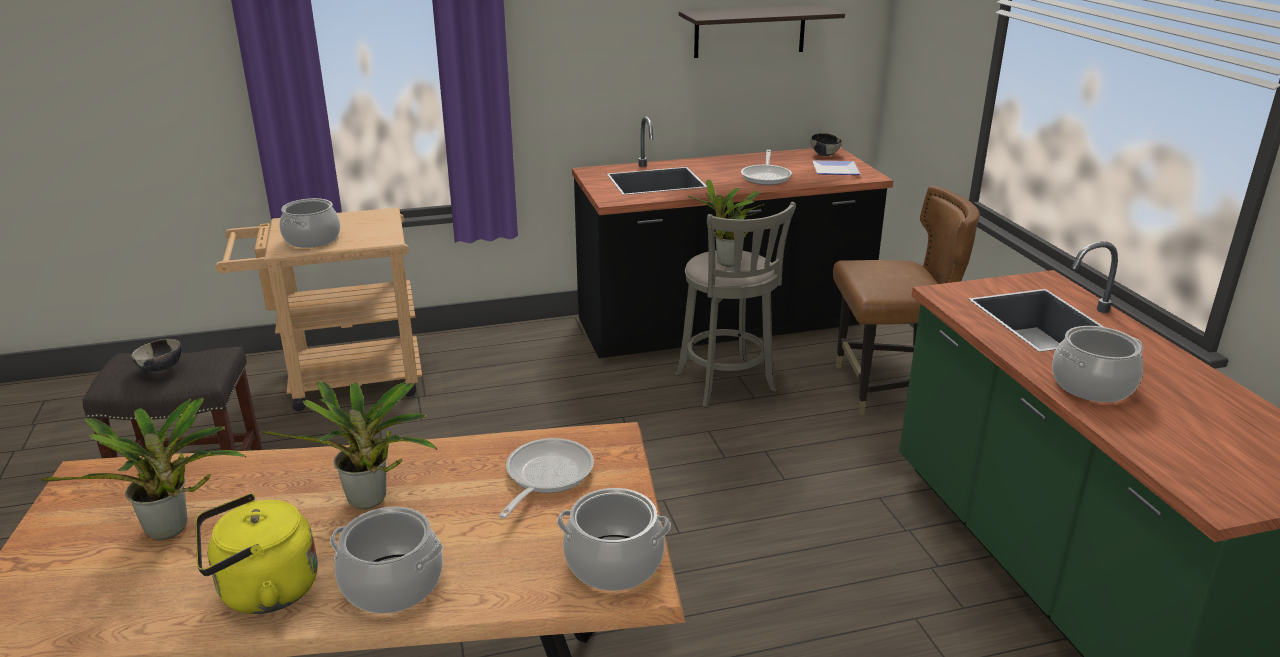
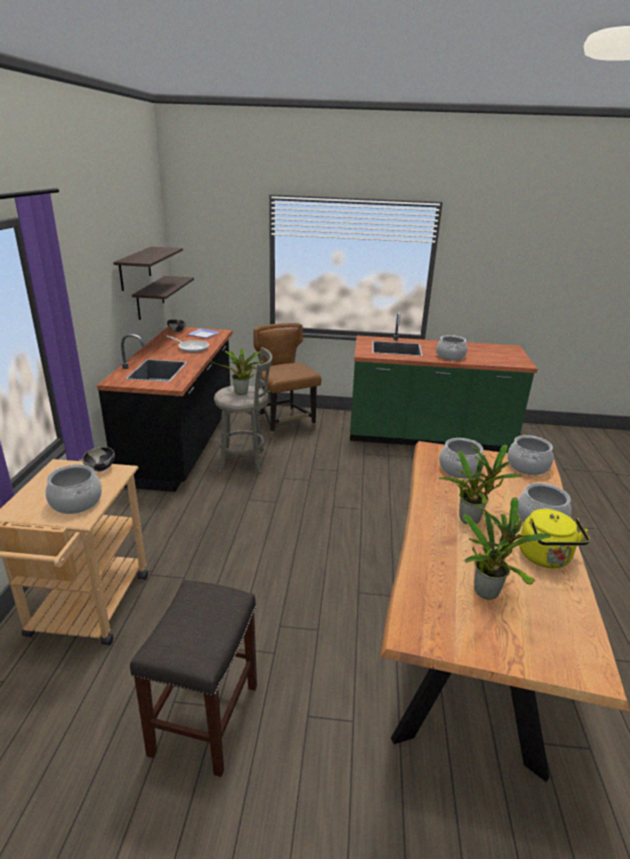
camera: 70 degrees left, 0 degrees up
bowl [131,339,182,373] -> bowl moved to [82,447,115,471]
frying pan [499,438,594,519] -> cooking pot [439,438,484,479]
brown chair [833,186,980,415] -> brown chair turned 45 degrees counterclockwise [253,323,322,438]
none -> shelf [132,276,194,320]

